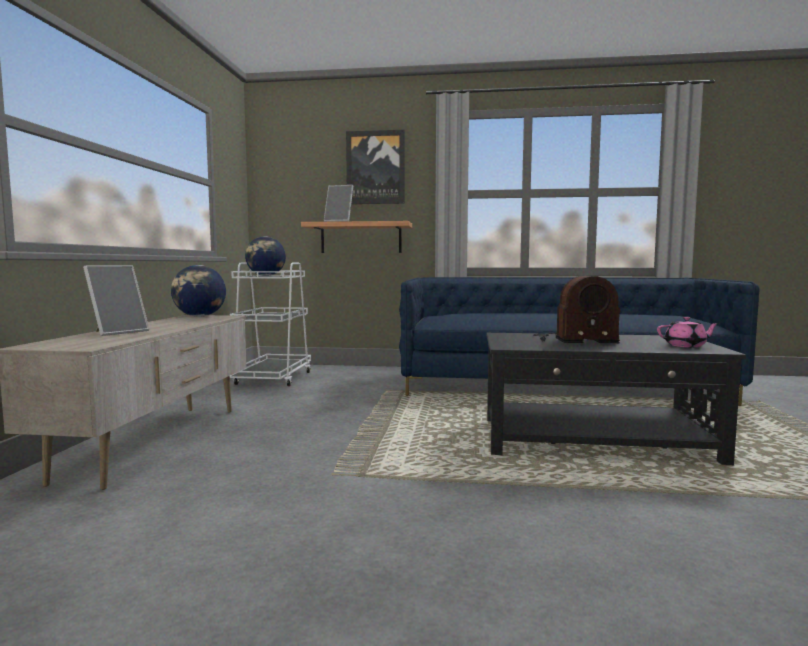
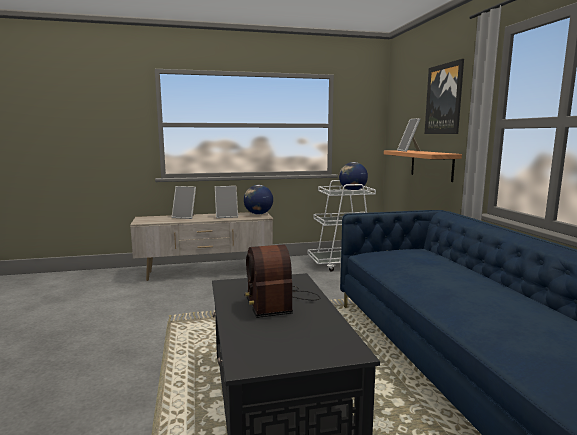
camera: 70 degrees right, 5 degrees up
pink teapot [657,317,719,348] -> none
none -> picture frame [215,186,238,218]

